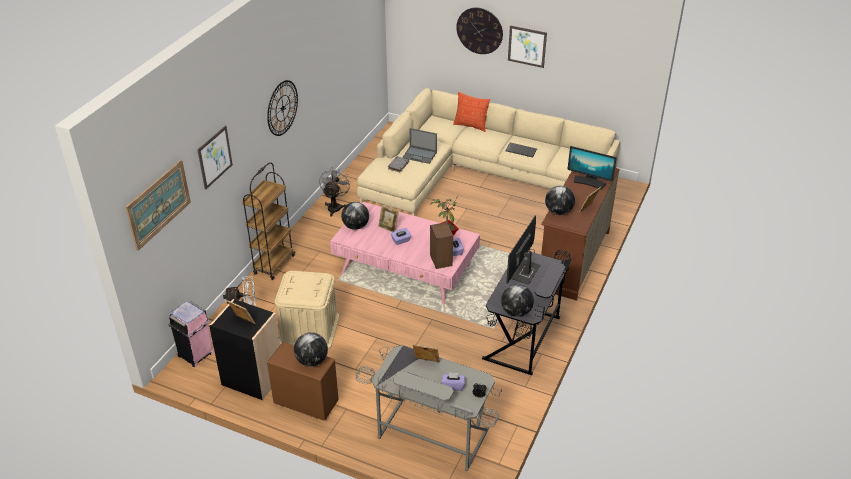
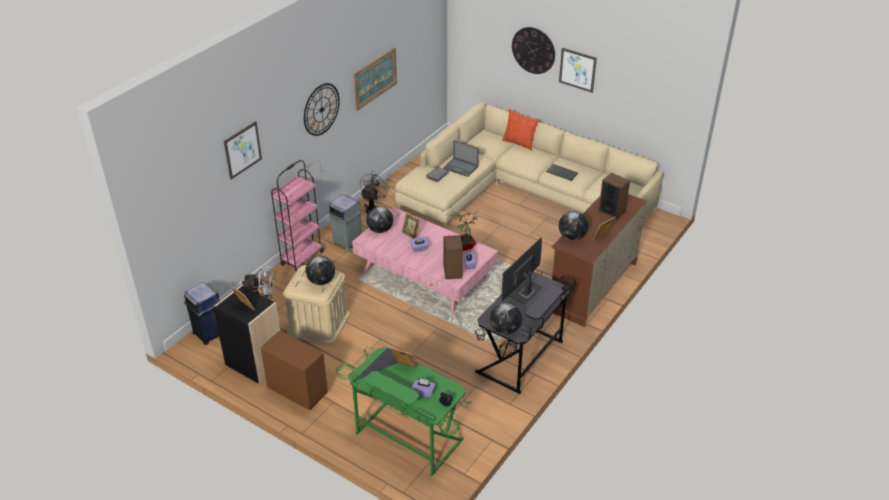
camera: 10 degrees right, 0 degrees up
picture [125,160,191,251] -> picture moved to [353,48,397,111]
pink trash can [169,301,214,367] -> blue trash can [184,282,220,345]
brown cart [242,162,296,280] -> pink cart [271,160,324,272]
globe [294,332,328,367] -> globe moved to [305,256,335,285]
grey desk [356,345,502,471] -> green desk [336,347,471,477]
monitor [567,146,617,190] -> speaker [598,173,630,219]
none -> grey trash can [328,195,362,252]

